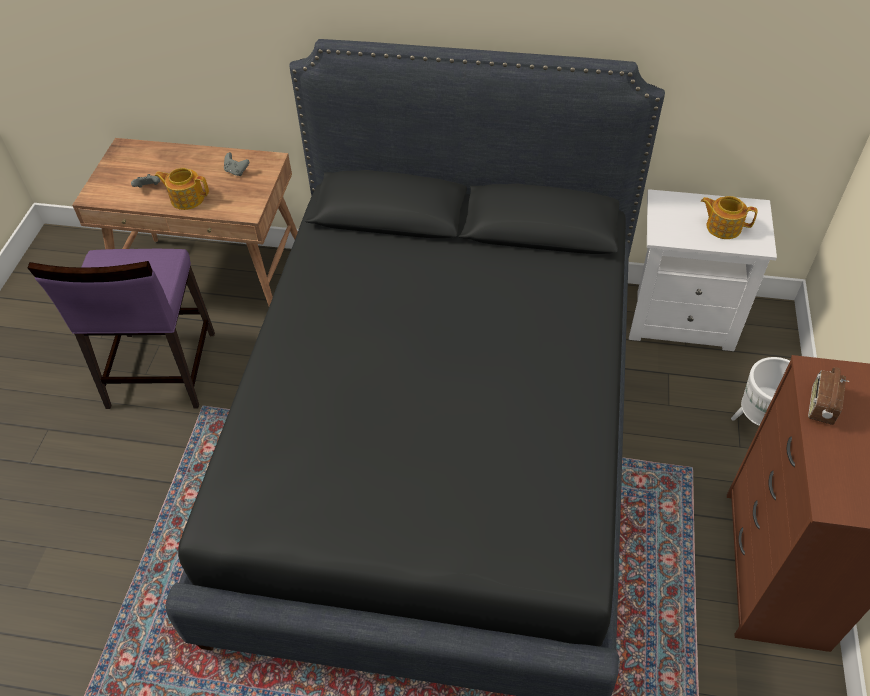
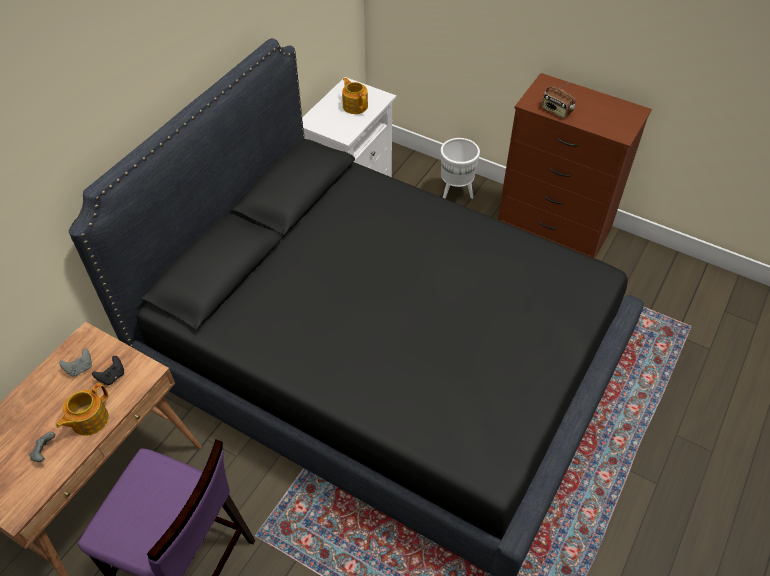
camera: 70 degrees left, 0 degrees up
teapot [701,196,758,239] -> teapot turned 105 degrees clockwise [342,78,368,114]
none -> black game controller [92,356,124,385]

